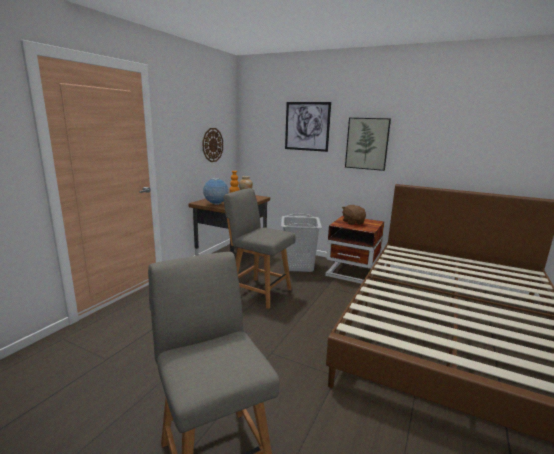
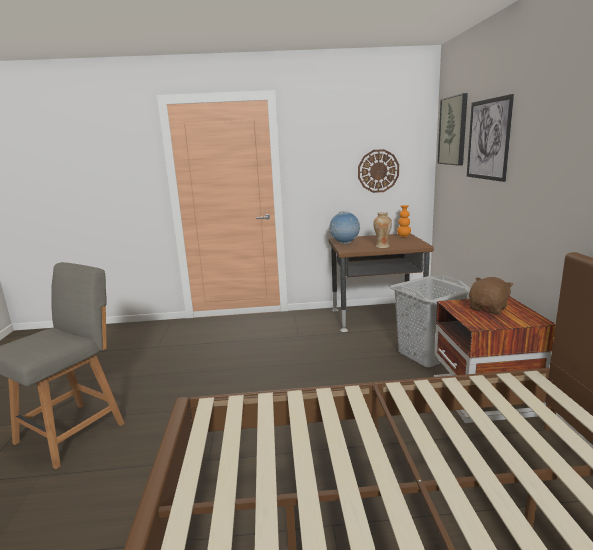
camera: 60 degrees right, 0 degrees up
grey chair [224,188,296,309] -> none
picture [345,118,391,171] -> picture moved to [437,93,468,166]

